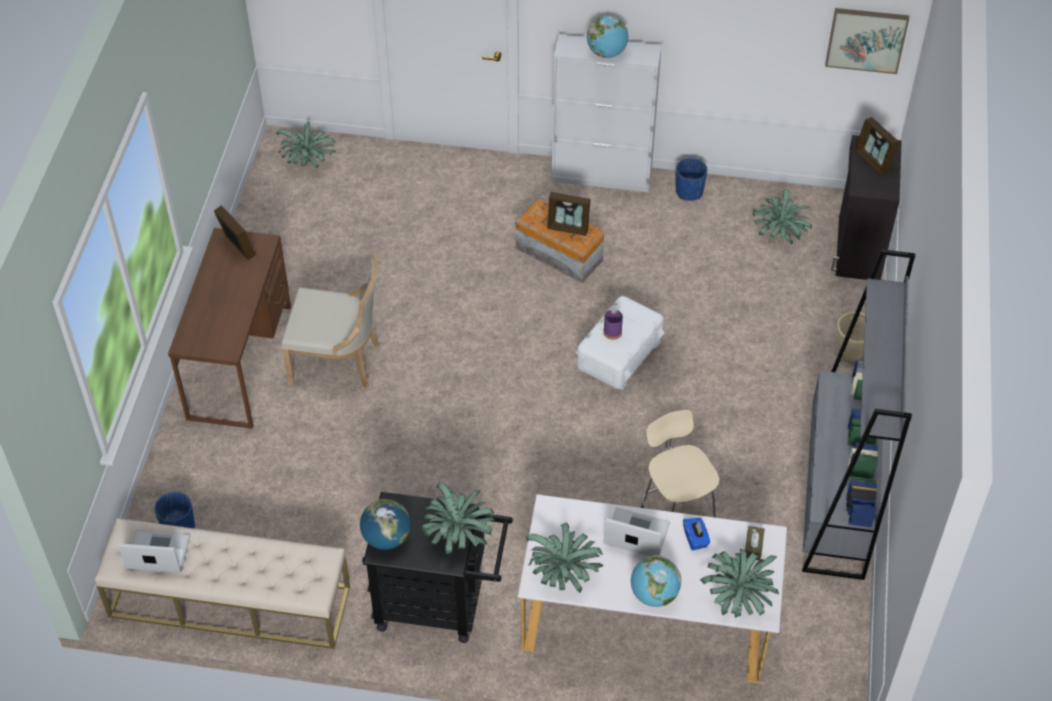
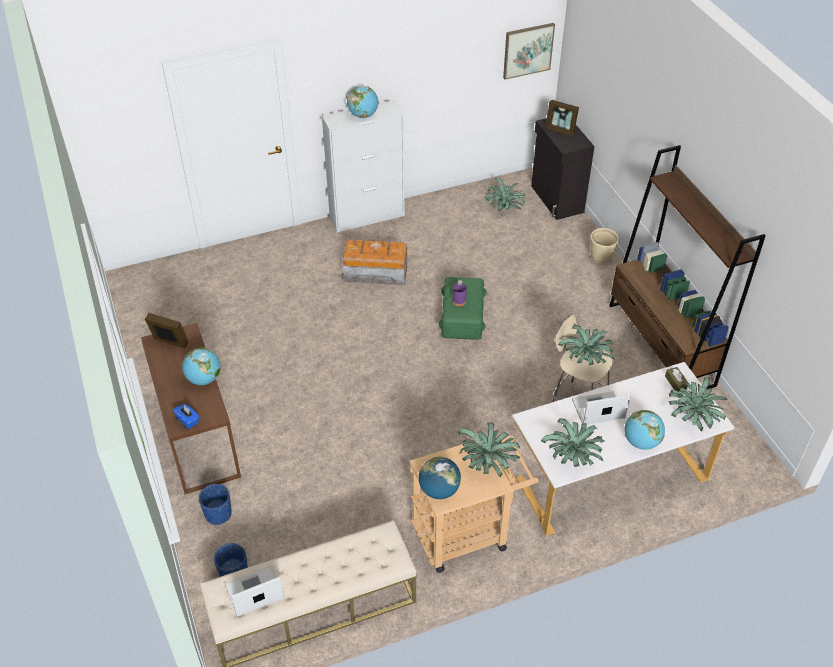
camera: 30 degrees left, 5 degrees down
potted plant [277,122,337,168] -> potted plant moved to [558,325,615,365]
beige chair [281,253,380,388] -> none
black cart [362,492,513,643] -> beige cart [409,436,539,573]
picture frame [547,192,591,236] -> none
white storage box [576,296,664,390] -> green storage box [439,277,486,340]
blue planter [676,158,708,201] -> blue planter moved to [199,484,232,525]
blue tissue box [683,518,710,550] -> blue tissue box moved to [173,404,200,429]
grey bookcase [802,249,915,580] -> brown bookcase [609,145,766,389]
none -> globe [182,348,221,385]

